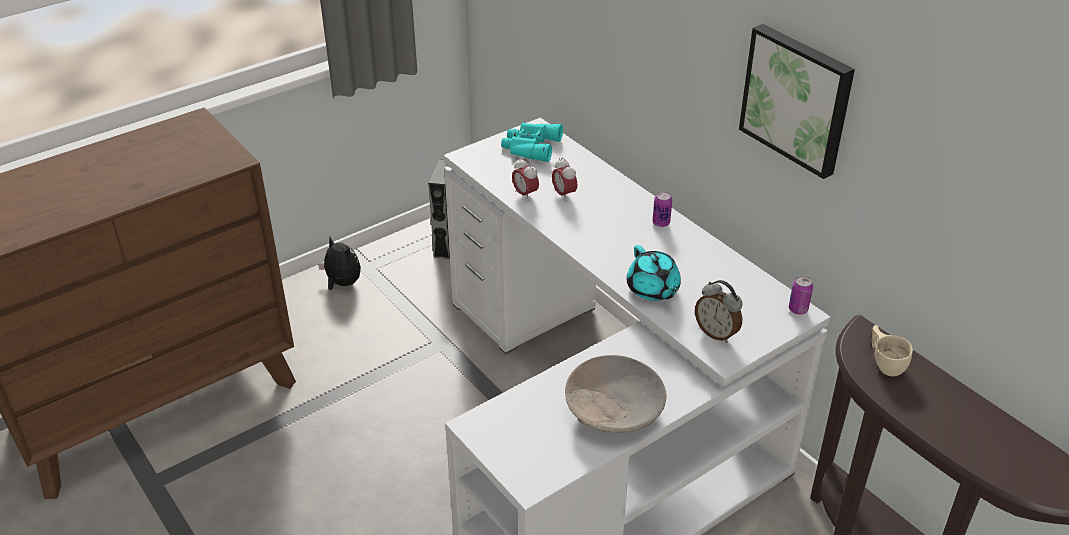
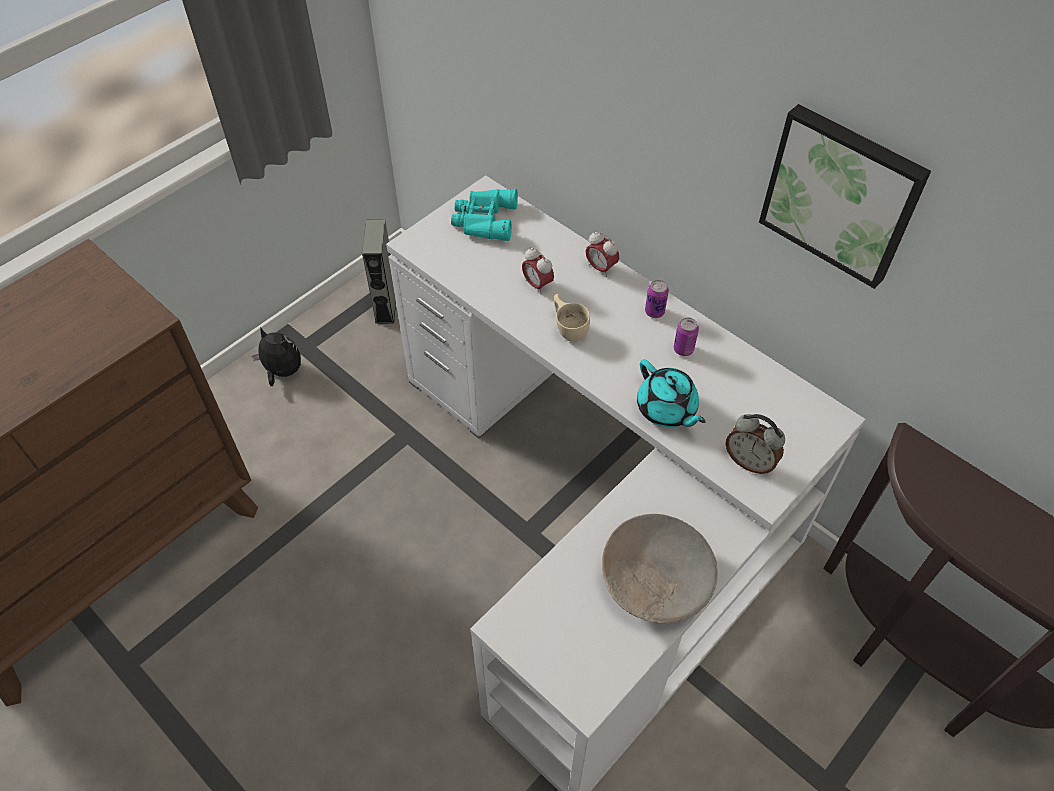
camera: 10 degrees left, 15 degrees up
alarm clock [512,158,539,201] -> alarm clock moved to [586,231,619,277]
can [789,276,813,315] -> can moved to [674,317,699,356]
beige cup [871,325,913,377] -> beige cup moved to [554,294,590,342]

